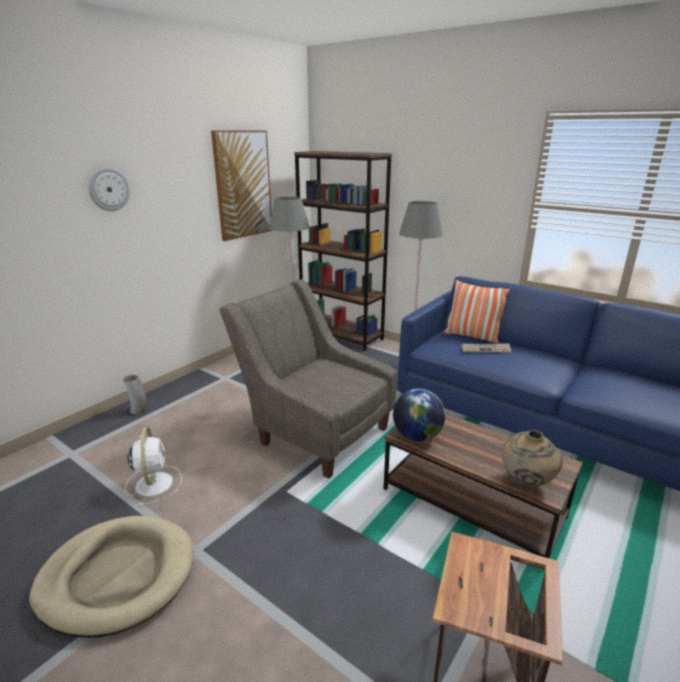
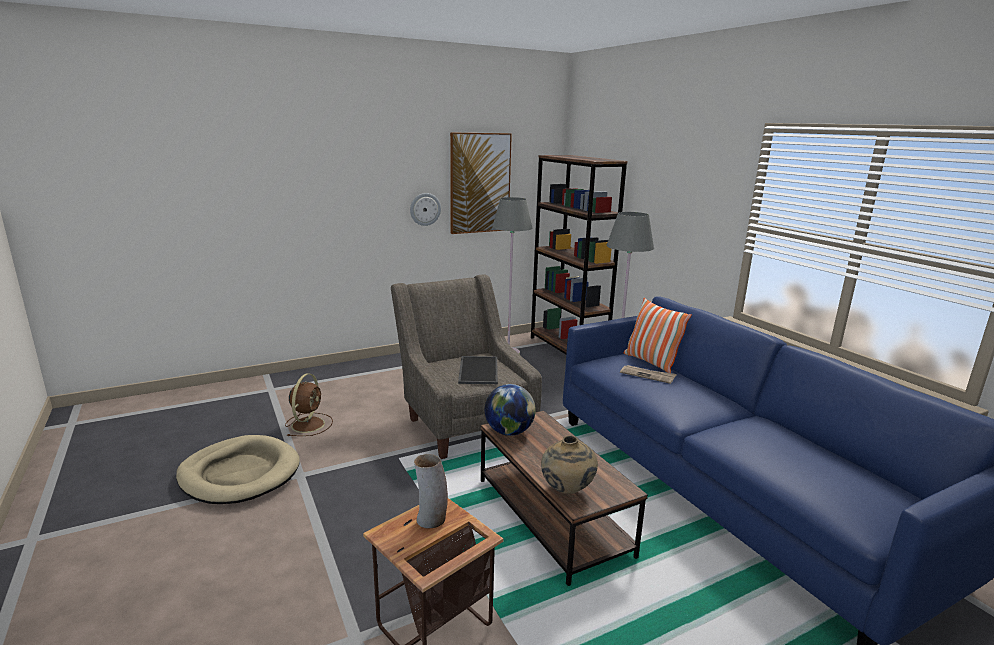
camera: 25 degrees right, 5 degrees down
wall clock [89,167,130,211] -> wall clock moved to [410,193,441,226]
vase [123,375,147,414] -> vase moved to [414,454,448,528]
white fan [125,427,182,506] -> brown fan [285,373,333,436]
none -> tray [458,356,498,384]

